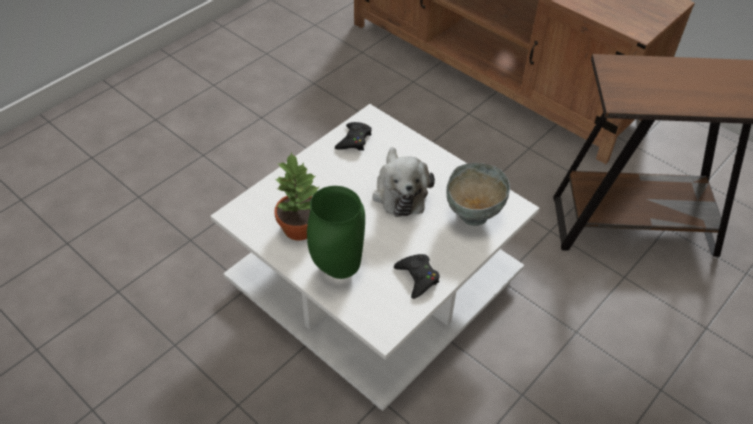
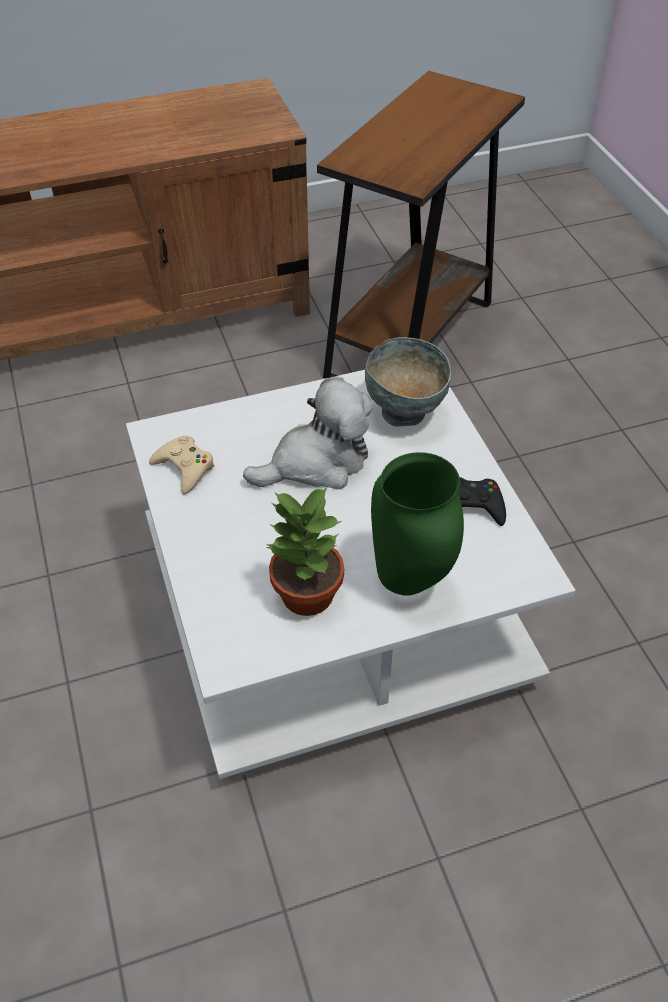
camera: 60 degrees left, 0 degrees up
black game controller [335,122,372,151] -> beige game controller [149,435,215,495]
plush toy [372,147,435,217] -> plush toy turned 45 degrees counterclockwise [243,376,374,489]

